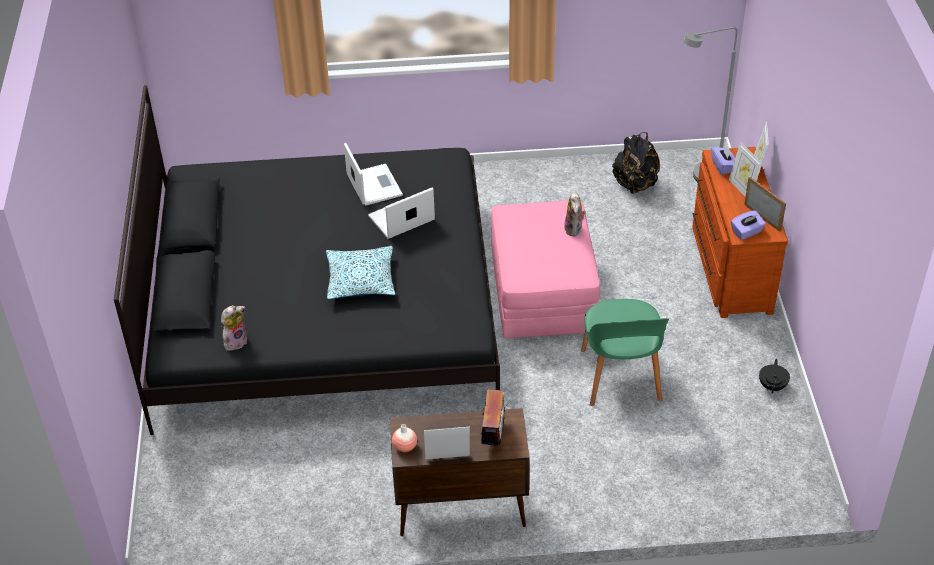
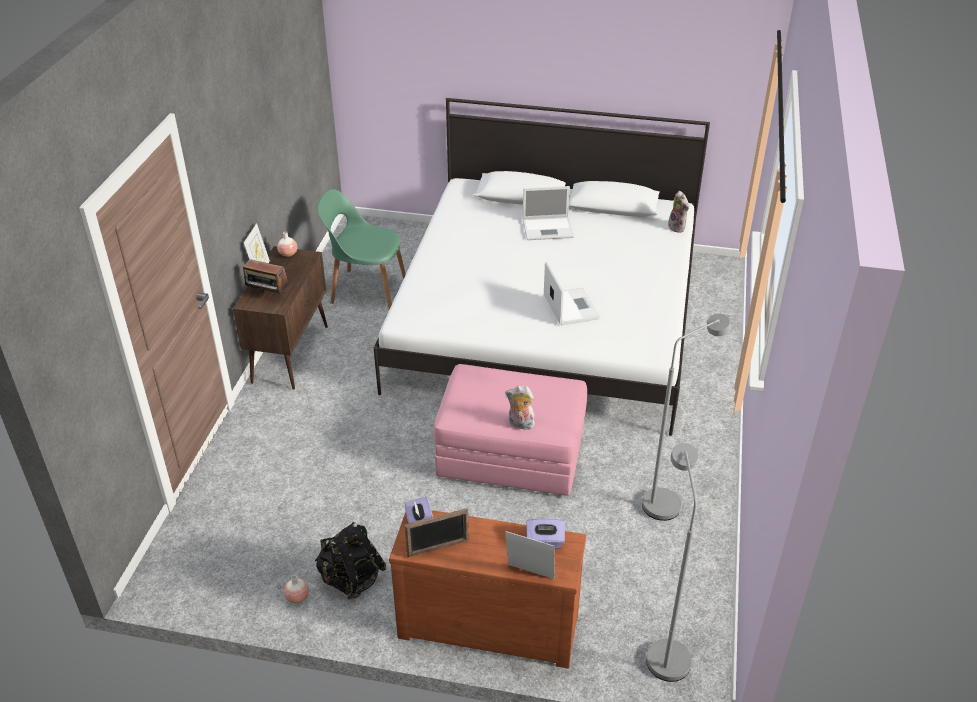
camera: 105 degrees right, 5 degrees down
black bed [114,85,500,435] -> white bed [374,98,710,436]
plush toy [221,305,247,351] -> plush toy moved to [668,191,689,233]
pillow [326,246,396,299] -> none
laptop [344,143,403,206] -> laptop moved to [523,186,574,240]
green chair [581,299,669,406] -> green chair moved to [318,189,406,310]
black backpack [612,132,660,194] -> black backpack moved to [315,522,387,600]
picture frame [729,142,762,197] -> none
black teapot [759,359,790,393] -> vase [284,575,309,603]
none -> grey floor lamp [642,314,731,521]

